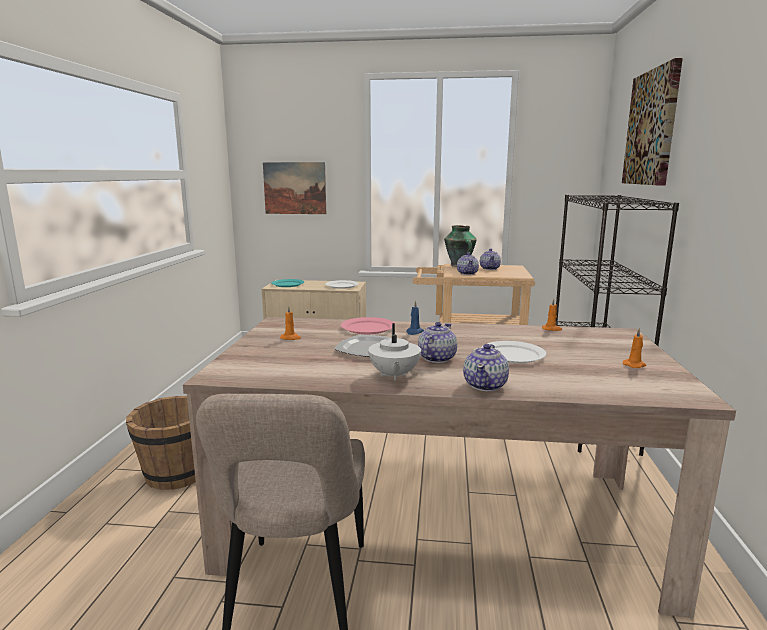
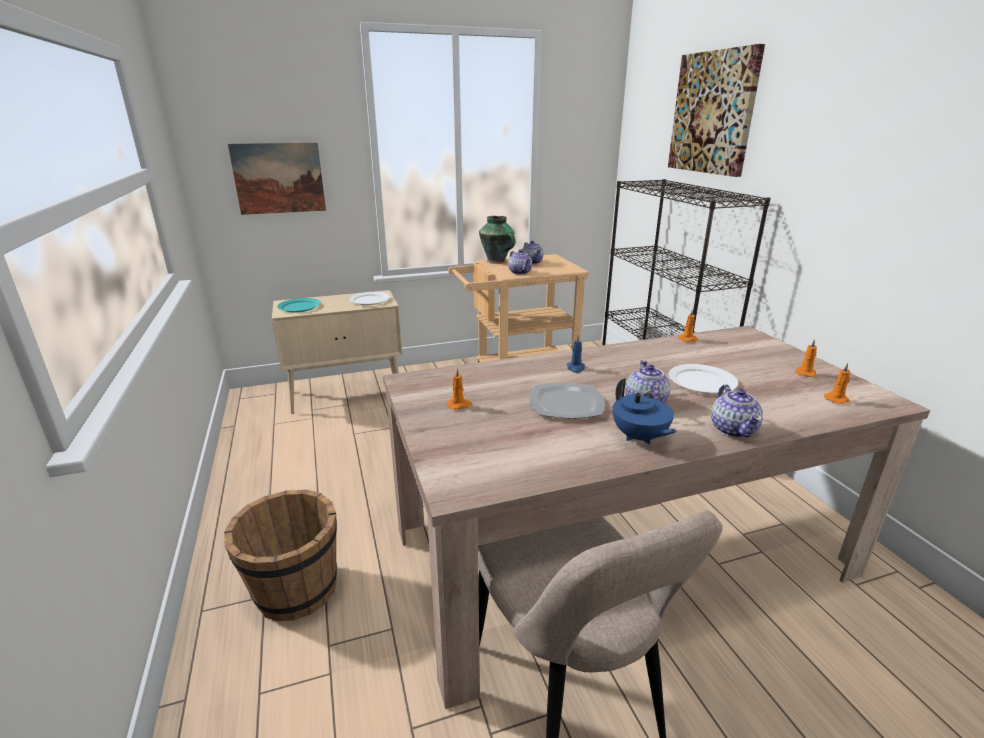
camera: 25 degrees left, 10 degrees up
pink plate [341,317,394,334] -> none
white teapot [368,323,421,381] -> blue teapot [612,378,677,445]
none -> orange candle [824,363,850,404]

